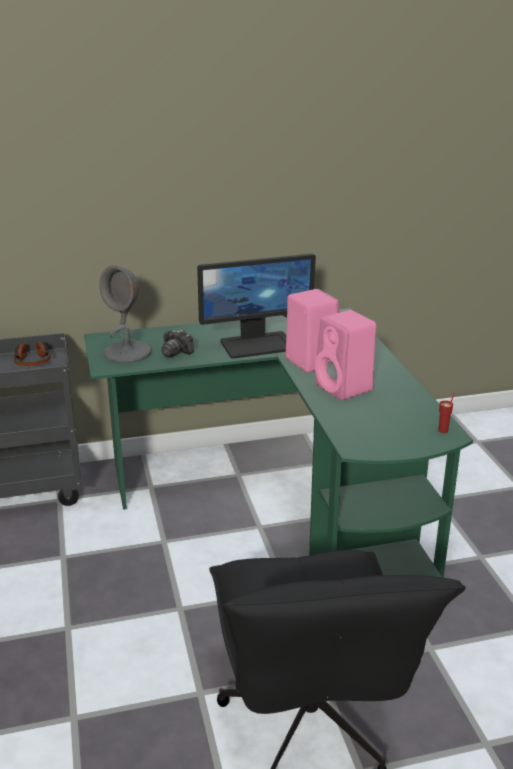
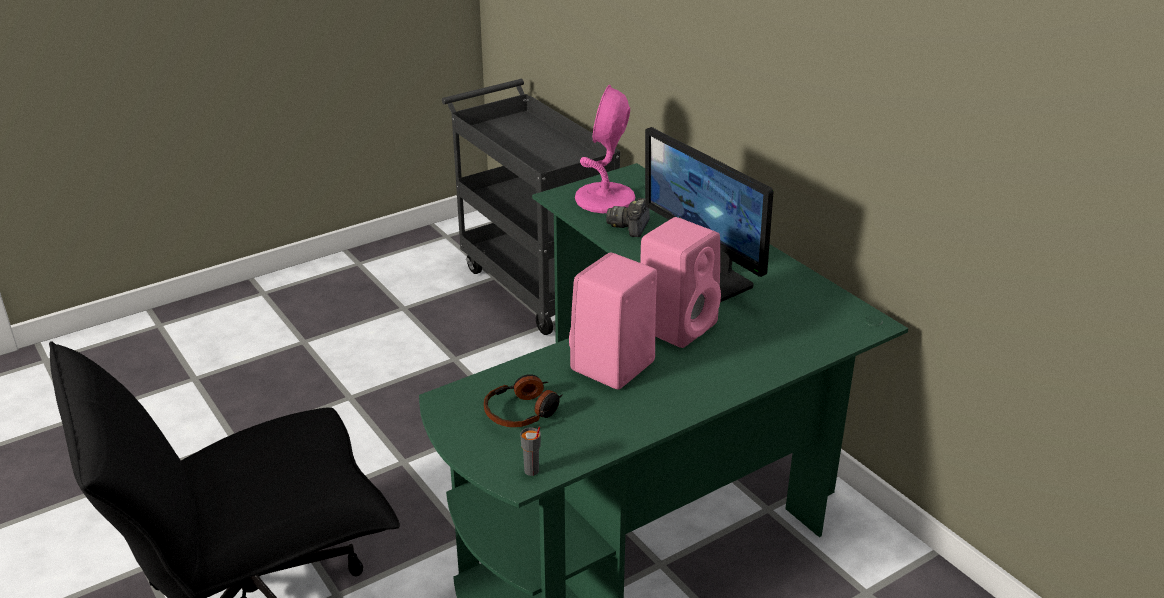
camera: 70 degrees right, 5 degrees up
headphones [14,342,51,366] -> headphones moved to [484,374,563,427]
grey table lamp [99,265,151,363] -> pink table lamp [575,85,635,213]
red cup [438,393,455,433] -> grey cup [520,427,541,476]

